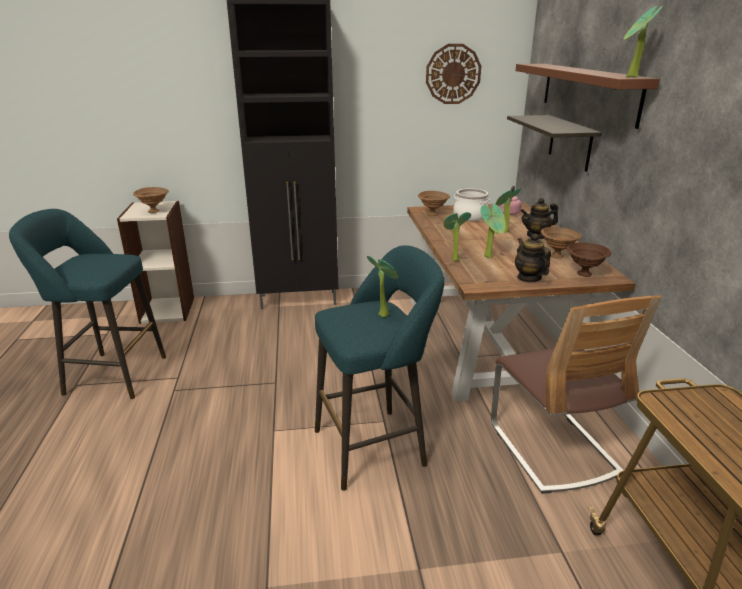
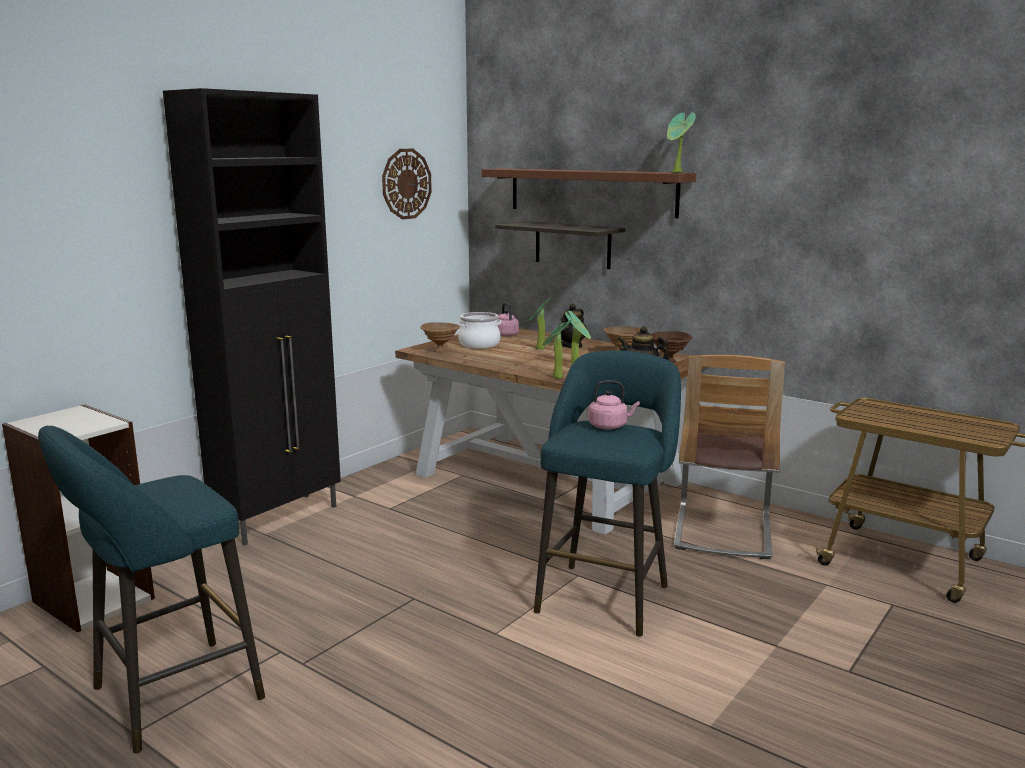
camera: 45 degrees left, 10 degrees down
brown bowl [133,187,169,213] -> none
potted plant [367,256,398,317] -> pink kettle [588,380,640,429]
chair [491,295,662,494] -> chair turned 75 degrees clockwise [674,355,785,559]

